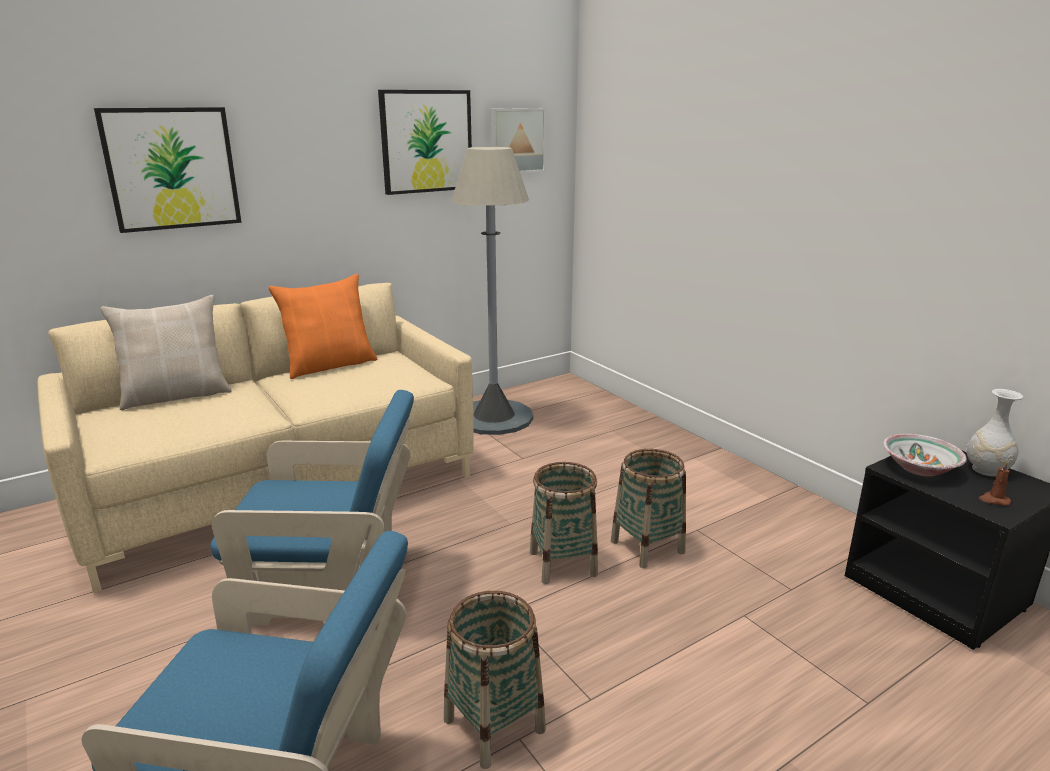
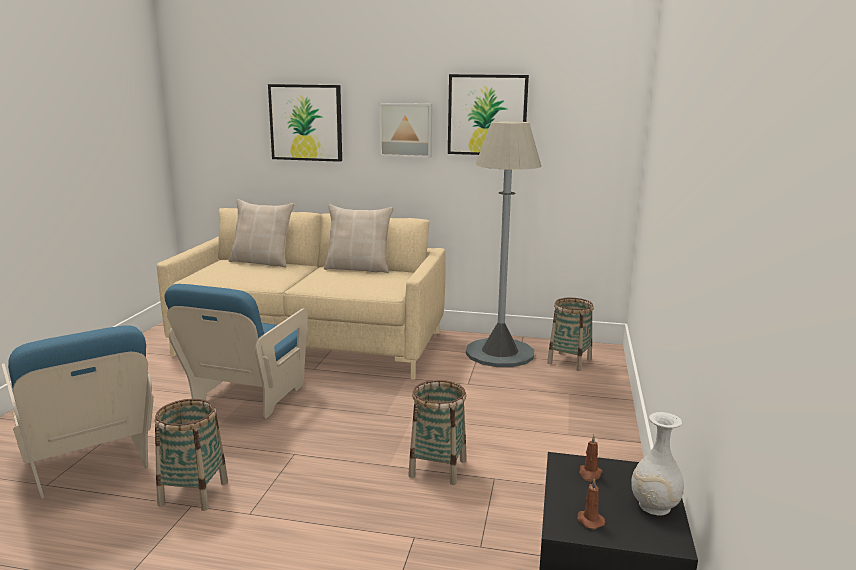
camera: 45 degrees right, 5 degrees down
blue armchair [210,390,414,626] -> blue armchair turned 60 degrees clockwise [164,284,308,419]
orange pillow [269,274,377,379] -> beige pillow [324,204,393,273]
picture [489,108,546,173] -> picture moved to [379,103,432,158]
basket [530,462,598,584] -> basket moved to [547,298,594,371]
bowl [883,434,967,476] -> brown candle [579,434,603,482]

